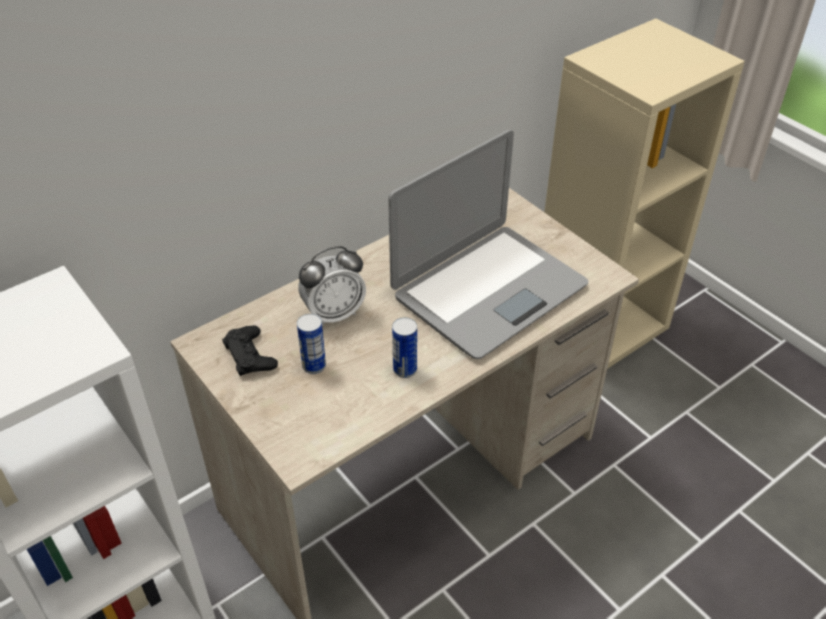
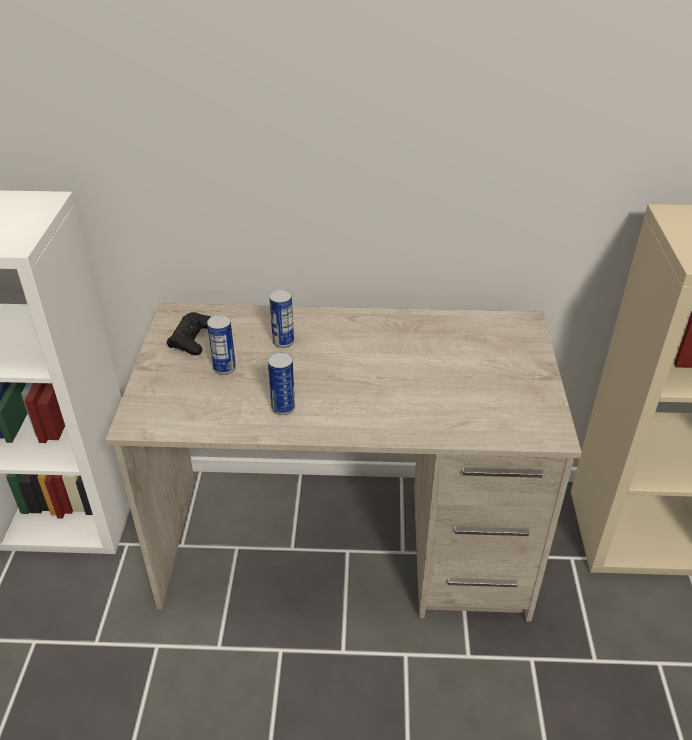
camera: 40 degrees right, 5 degrees down
alarm clock [299,246,366,326] -> can [269,290,294,348]
laptop [388,130,588,359] -> none

